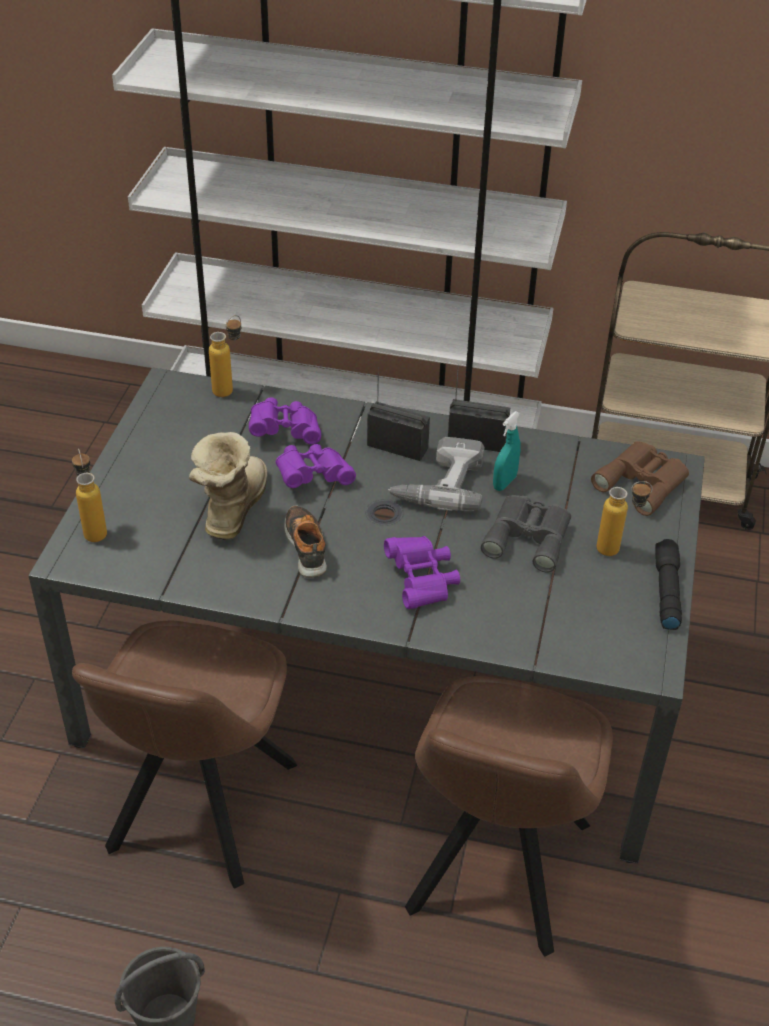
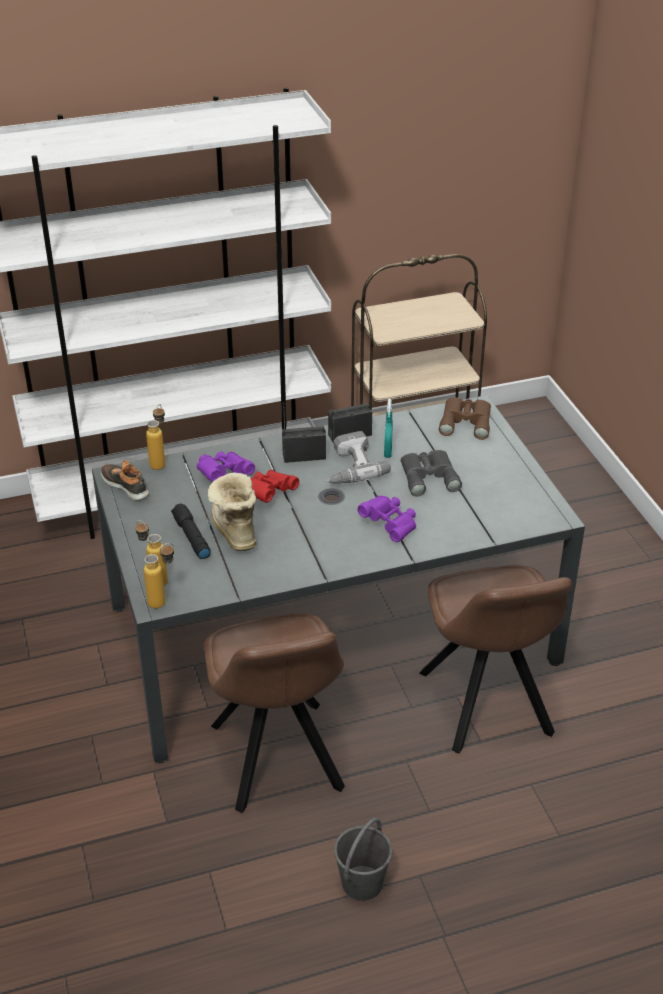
camera: 30 degrees left, 5 degrees down
purple binoculars [276,444,356,488] -> red binoculars [251,470,299,503]
shoe [284,505,327,578] -> shoe moved to [101,460,149,501]
bottle [597,481,653,556] -> bottle moved to [143,543,175,609]
black flashlight [655,539,682,630] -> black flashlight moved to [171,504,211,559]

